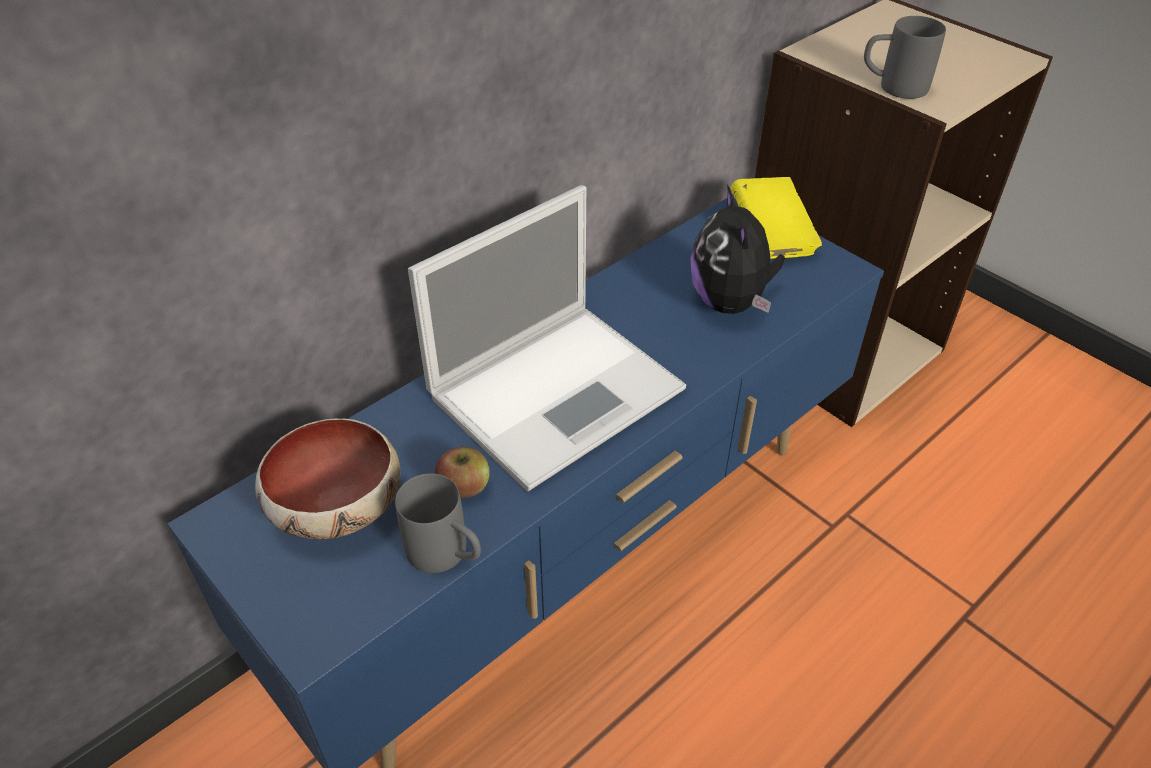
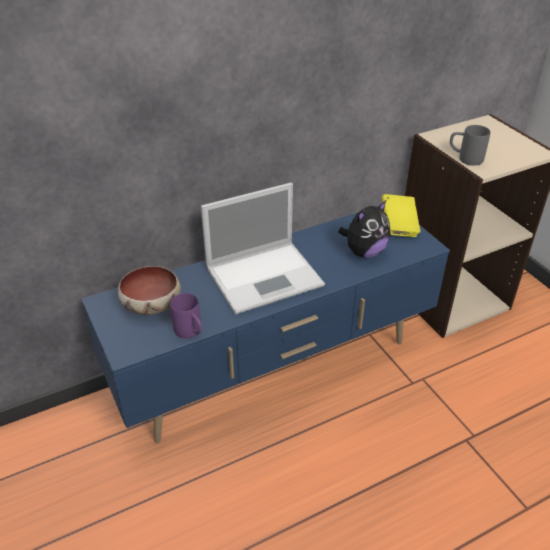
camera: 15 degrees right, 5 degrees down
grey mug [395,473,481,573] -> purple mug [170,293,202,338]
apple [435,447,490,498] -> none
plush toy [690,185,785,314] -> plush toy turned 135 degrees counterclockwise [338,200,390,258]

